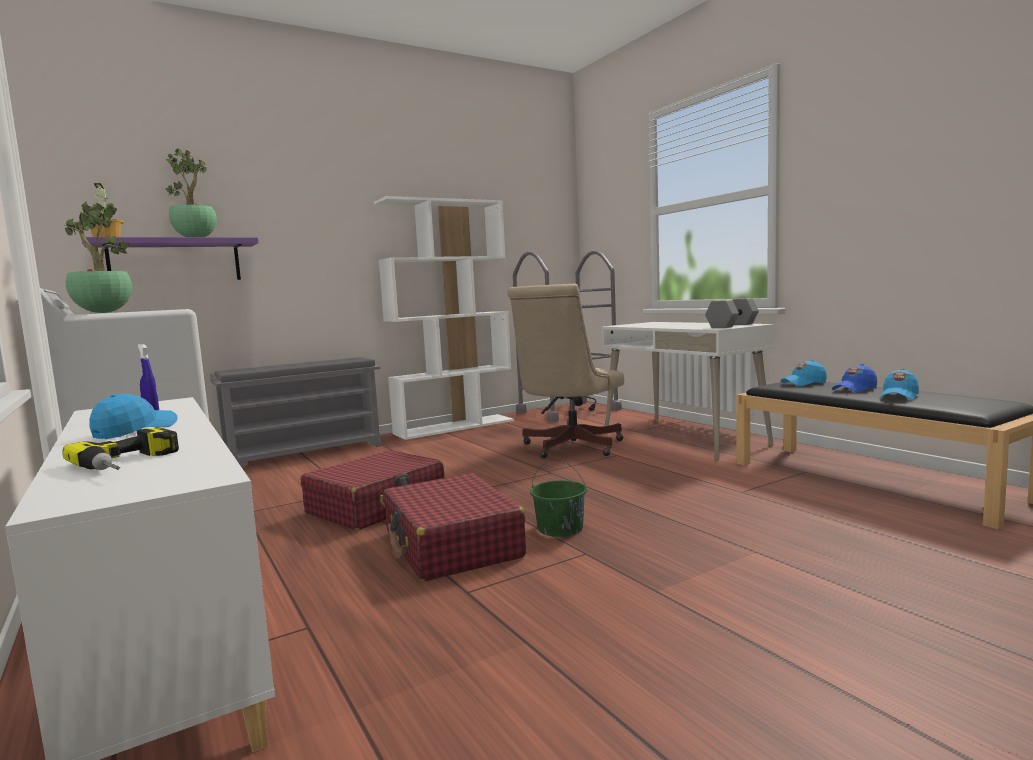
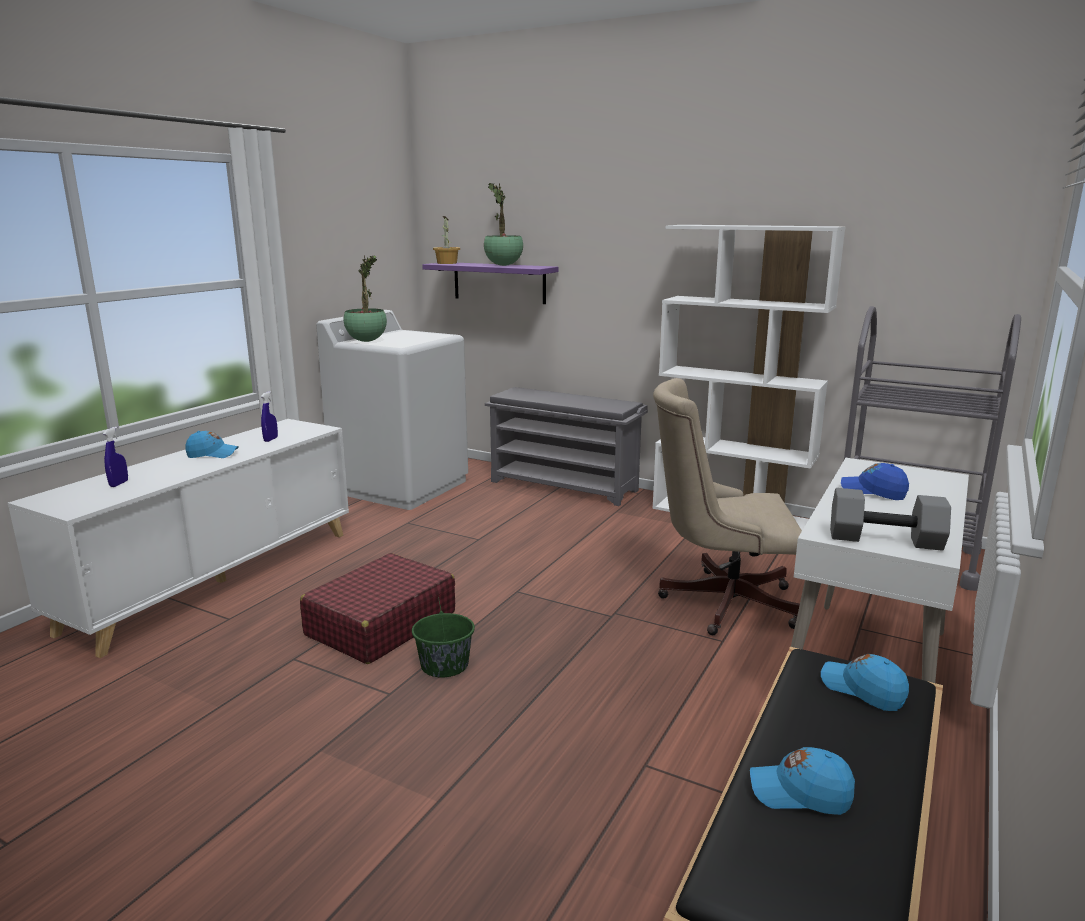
camera: 60 degrees right, 10 degrees up
power drill [62,427,179,470] -> blue spray bottle [103,427,128,487]
red suitcase [301,450,445,530] -> none
blue cap [832,364,877,393] -> blue cap moved to [841,463,909,500]

